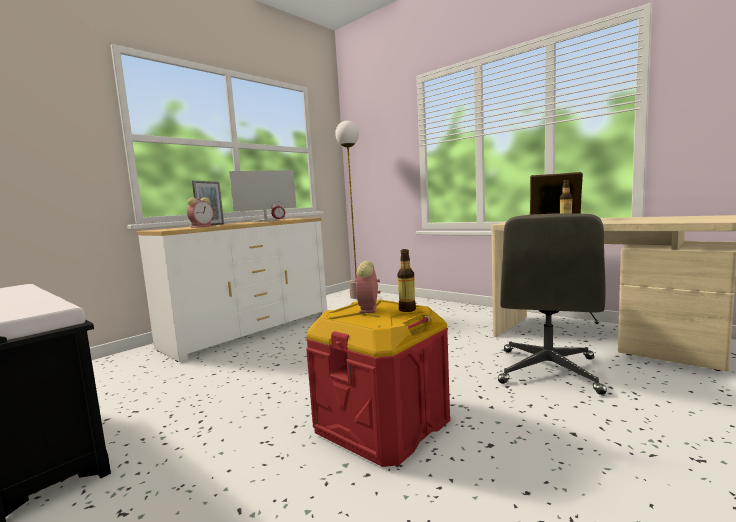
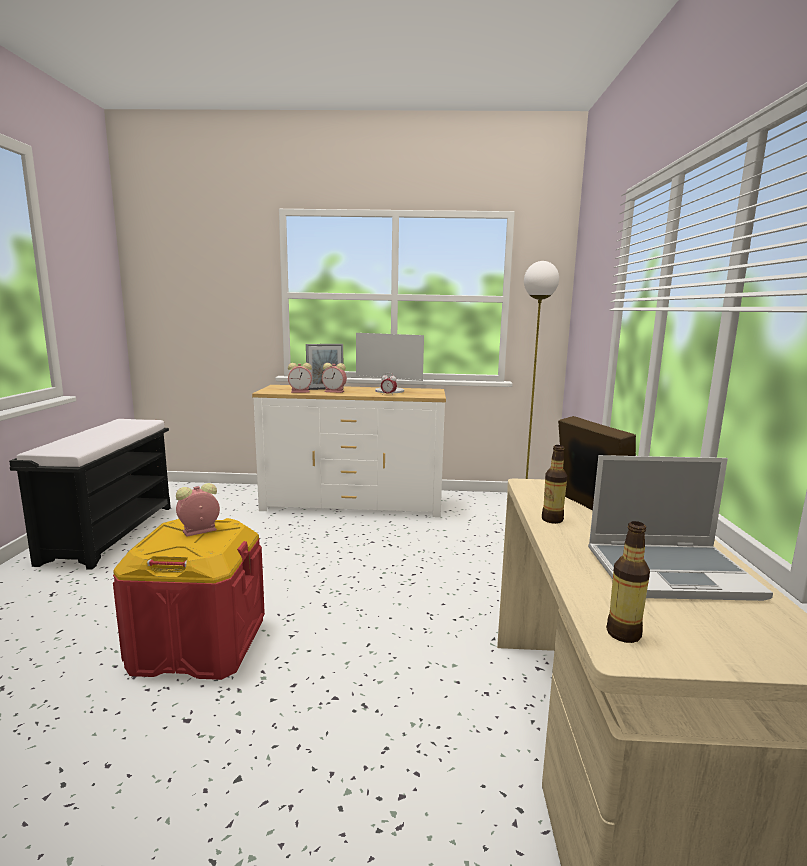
camera: 50 degrees right, 5 degrees up
bottle [397,249,416,312] -> bottle moved to [606,521,650,643]
grey office chair [498,213,607,395] -> none
none -> alarm clock [322,363,347,393]
none -> laptop [588,455,773,601]

